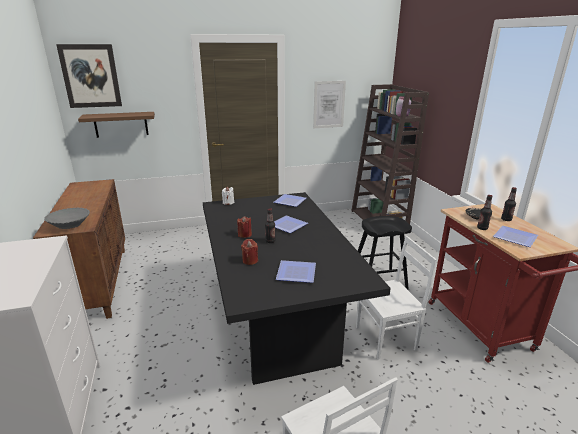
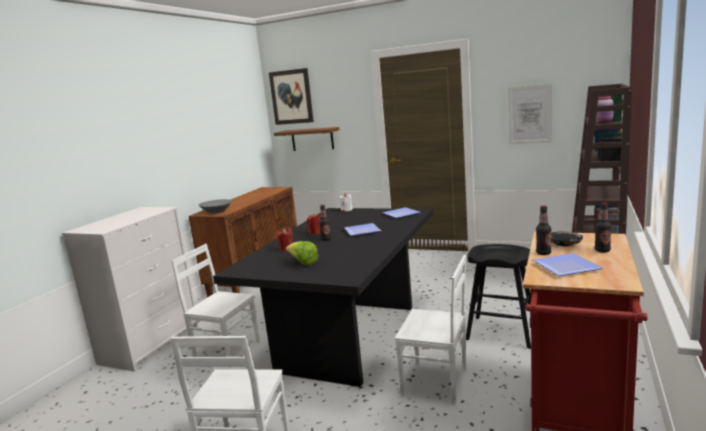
camera: 40 degrees right, 10 degrees down
plate [276,260,316,283] -> lettuce [286,241,319,266]
none -> white chair [172,244,260,368]

